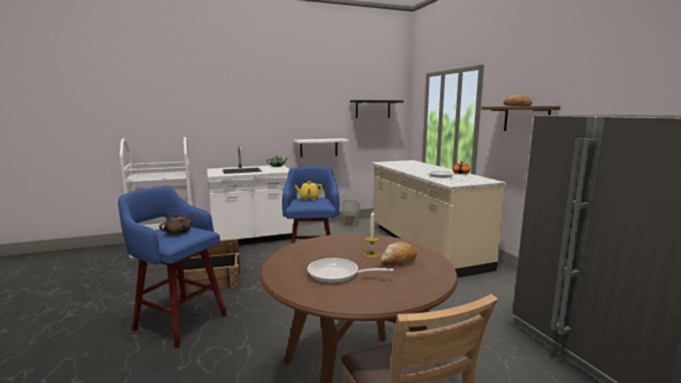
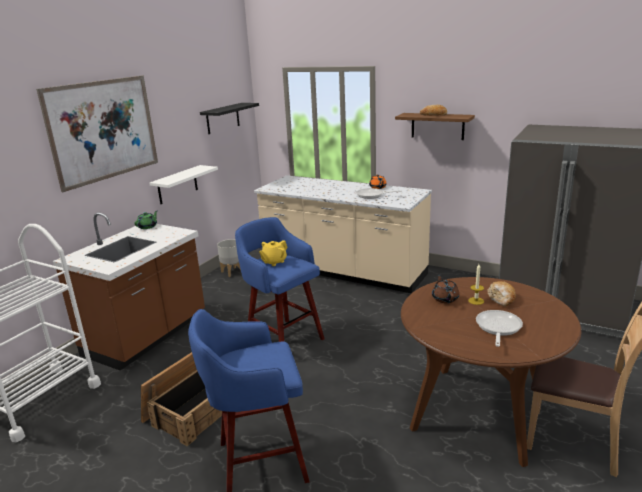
camera: 40 degrees left, 10 degrees up
brown teapot [159,214,194,235] -> brown teapot moved to [432,275,459,303]
white counter [207,146,294,245] -> brown counter [53,212,205,371]
frying pan [307,258,394,283] -> frying pan turned 135 degrees clockwise [476,310,523,347]
none -> picture [36,76,158,192]

